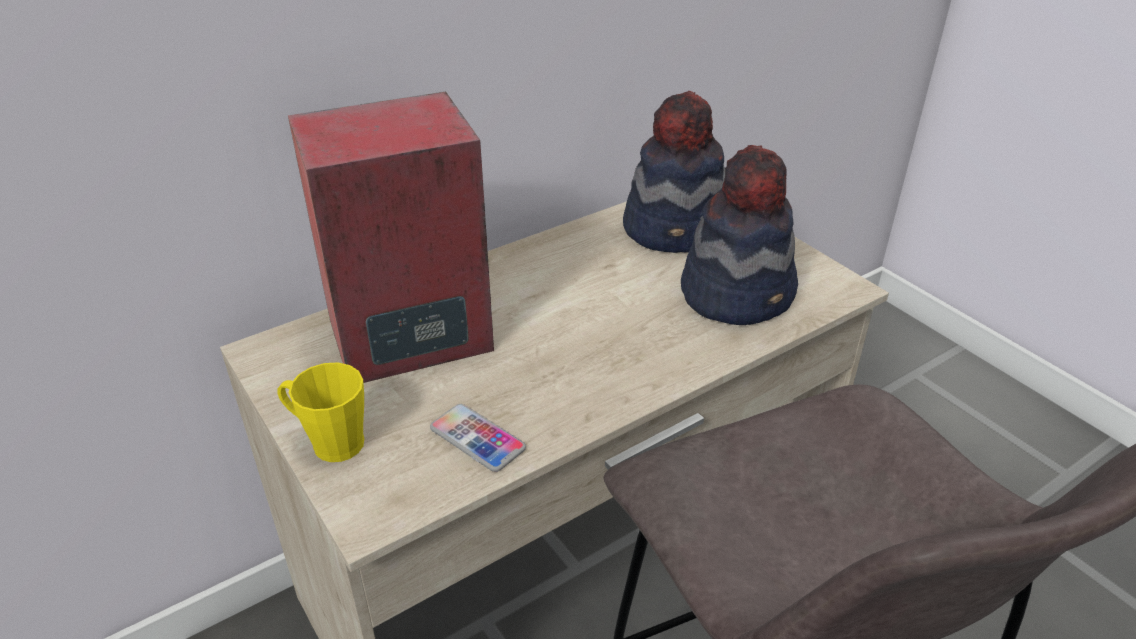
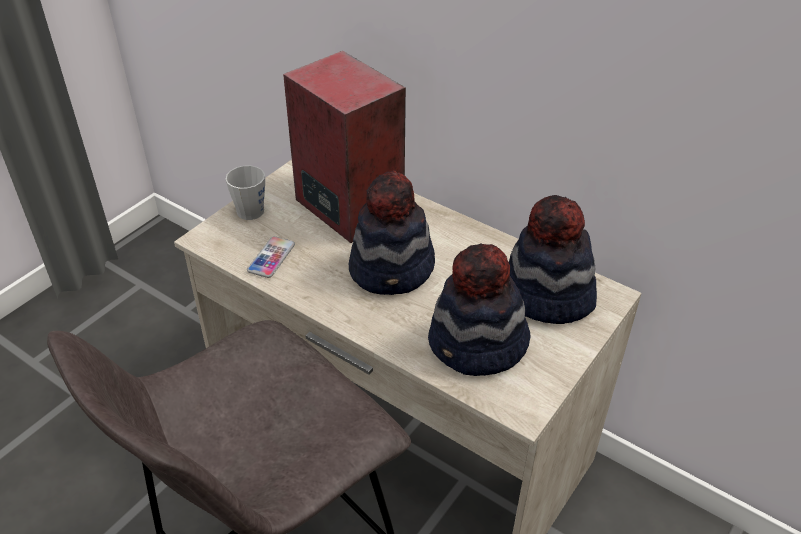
camera: 70 degrees right, 5 degrees up
yellow mug [277,362,364,462] -> grey mug [226,165,265,220]
none -> hat [349,170,435,295]

